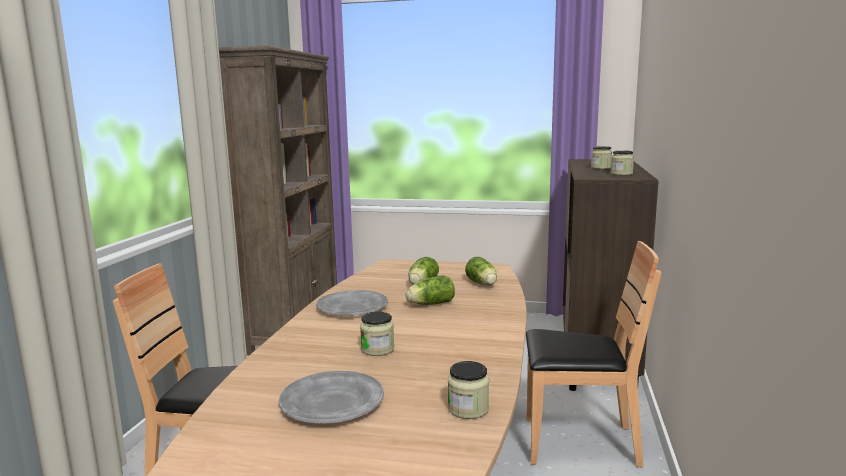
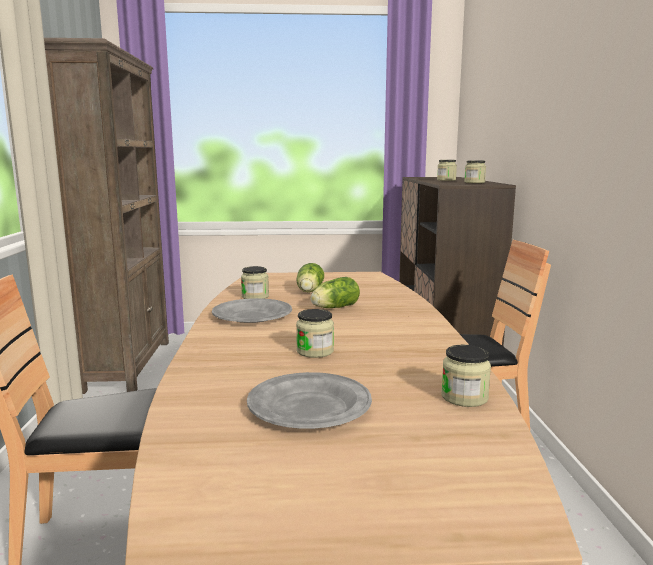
camera: 15 degrees left, 0 degrees up
lettuce [465,257,497,285] -> none
none -> jar [241,266,269,299]

